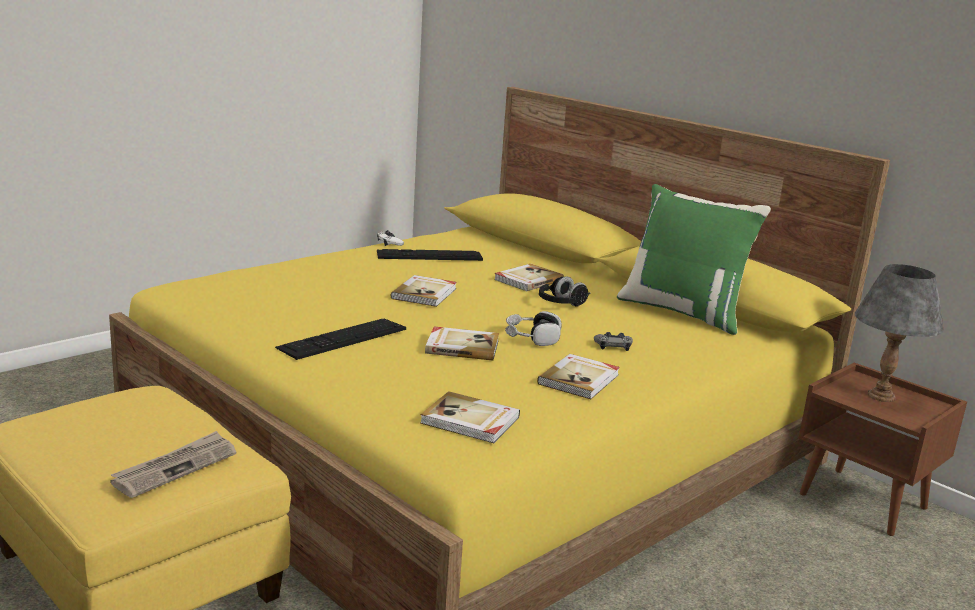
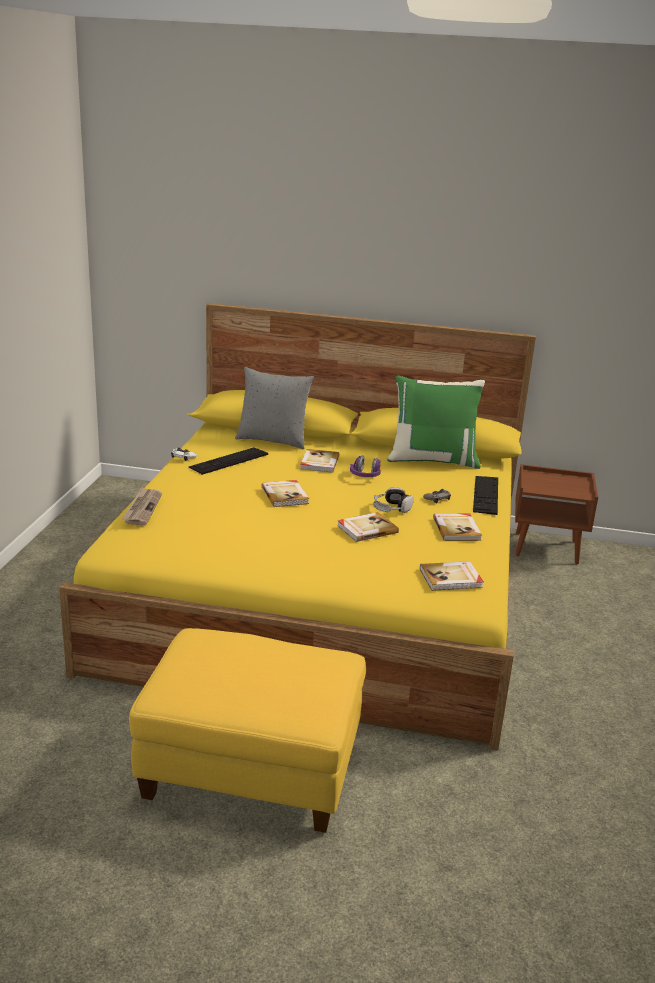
camera: 35 degrees left, 5 degrees up
newspaper [110,431,236,498] -> newspaper moved to [122,487,162,525]
keyboard [275,319,406,360] -> keyboard moved to [473,476,498,515]
black headphones [539,276,590,307] -> purple headphones [350,455,381,477]
grey table lamp [855,264,944,402] -> none
none -> grey pillow [235,367,314,449]

